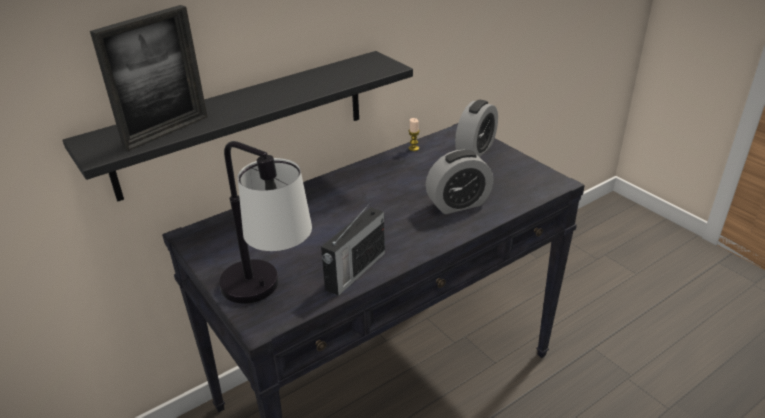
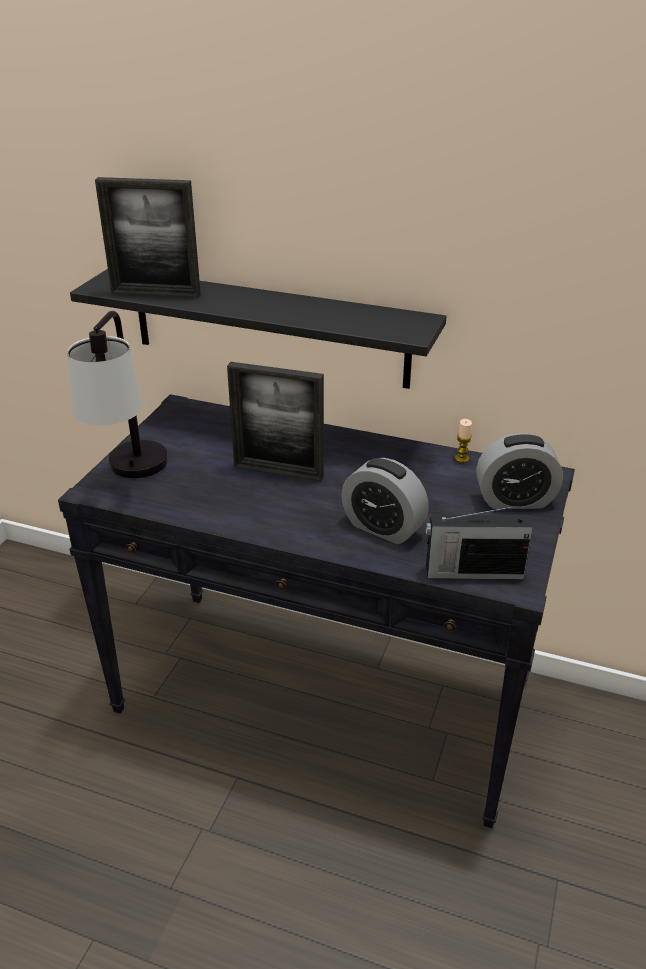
camera: 55 degrees right, 0 degrees up
radio [321,202,385,296] -> radio moved to [426,505,533,579]
none -> picture frame [227,362,324,482]

